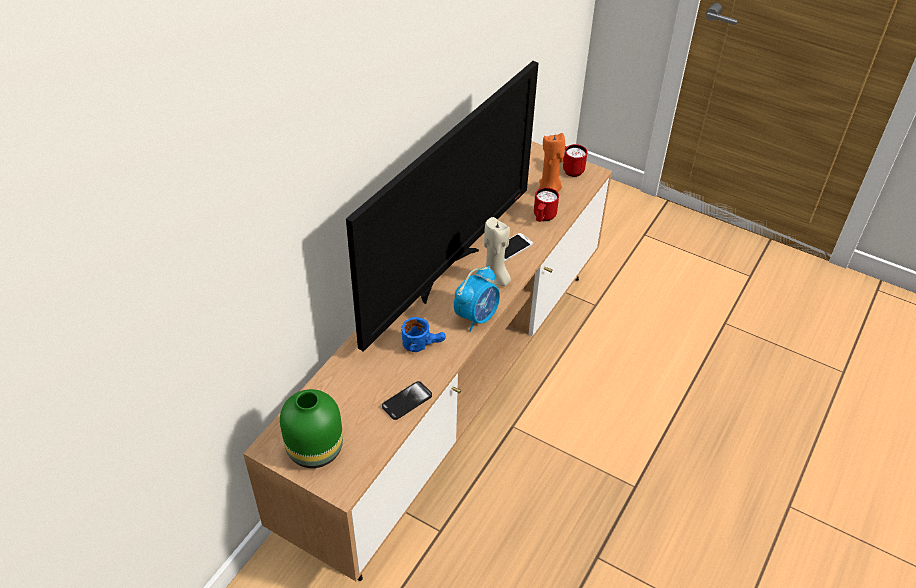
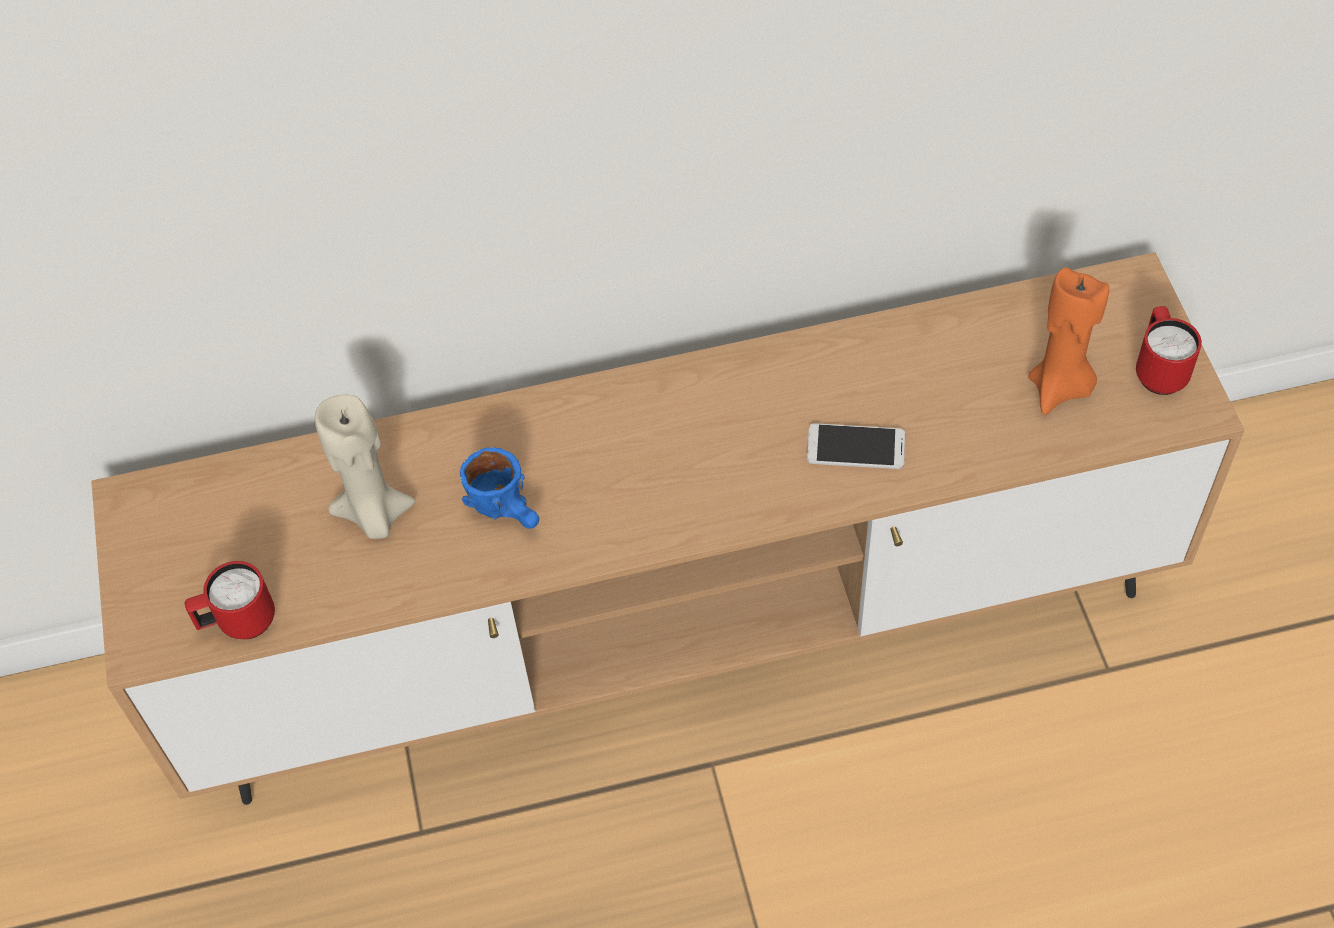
camera: 50 degrees right, 10 degrees up
green vase [280,389,343,468] -> none
television [346,61,539,352] -> none
phone [382,381,432,420] -> none
alarm clock [454,266,500,332] -> none
beige candle [483,217,511,286] -> beige candle moved to [315,395,415,539]
red mug [534,187,559,222] -> red mug moved to [185,561,275,639]

